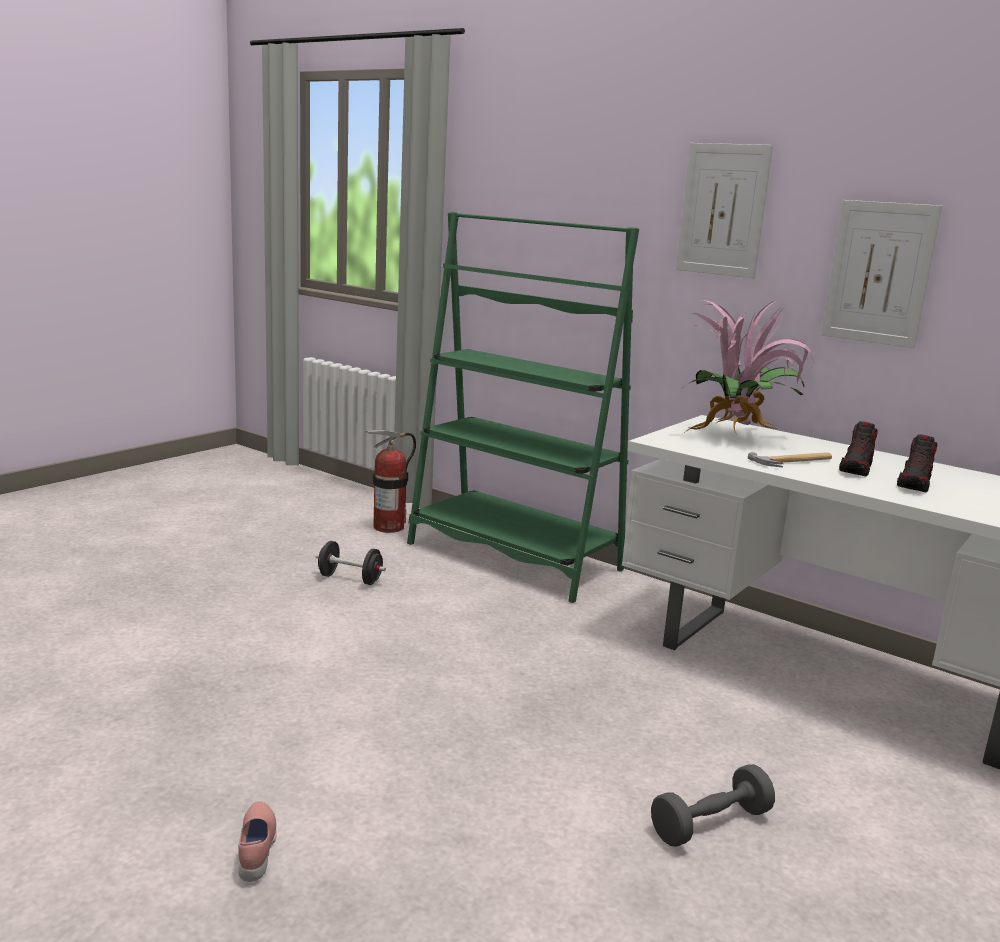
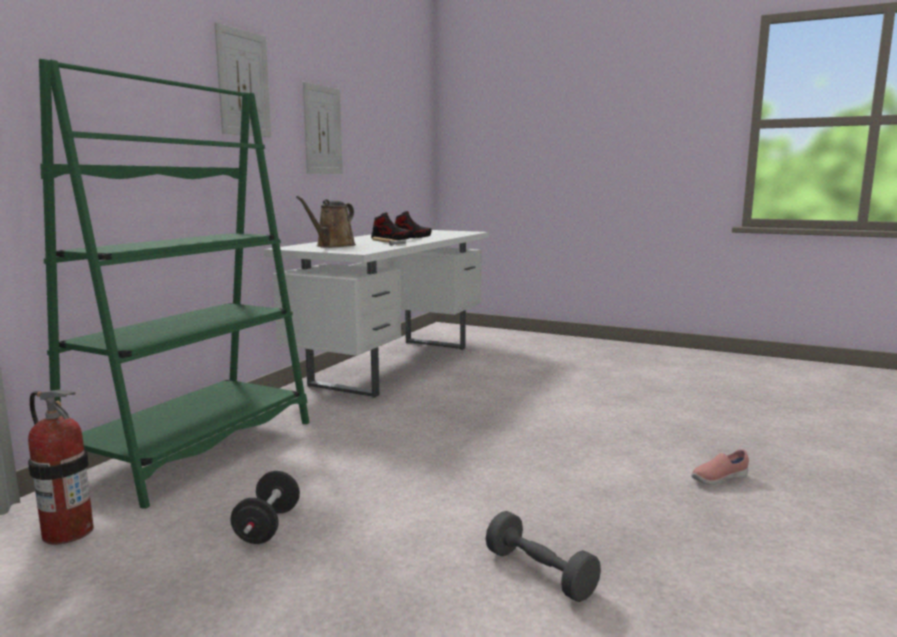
camera: 100 degrees left, 5 degrees down
grey dumbbell [651,764,775,847] -> grey dumbbell moved to [486,511,601,602]
potted plant [681,300,814,433] -> brown watering can [296,196,356,248]

